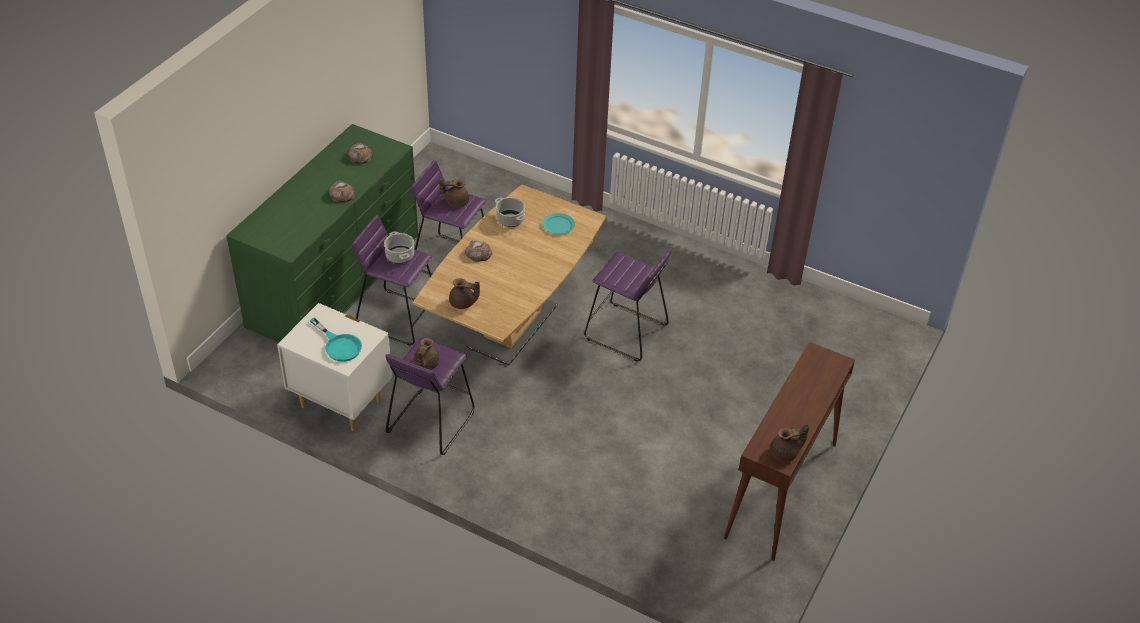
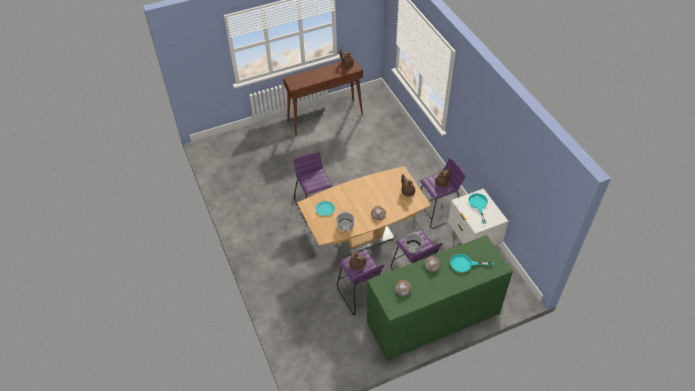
camera: 140 degrees left, 5 degrees up
none -> turquoise frying pan [450,254,494,273]

